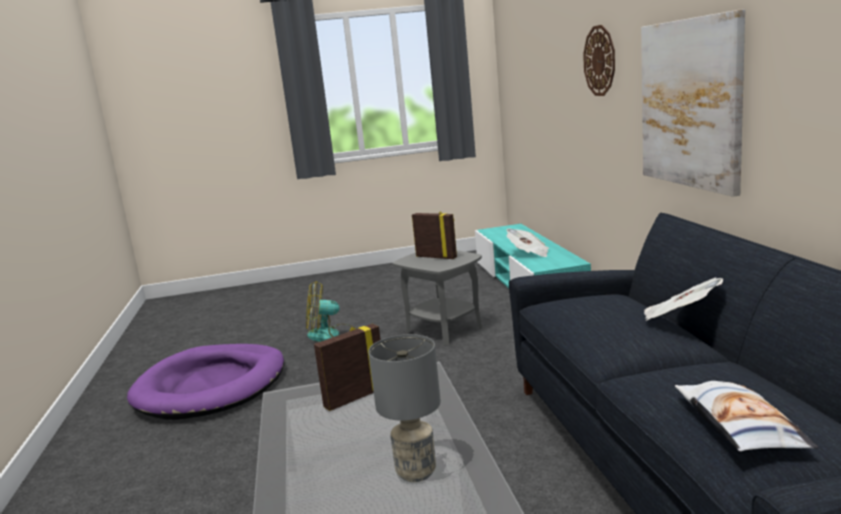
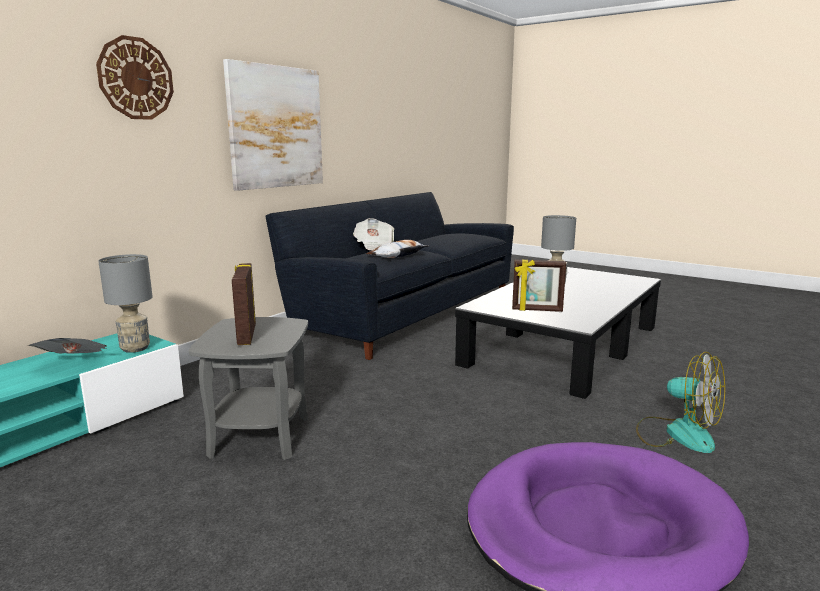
camera: 135 degrees left, 0 degrees up
fan [306,281,356,342] -> fan moved to [636,352,725,453]
pillow [675,381,818,452] -> pillow moved to [366,240,428,258]
none -> grey table lamp [98,254,153,353]

